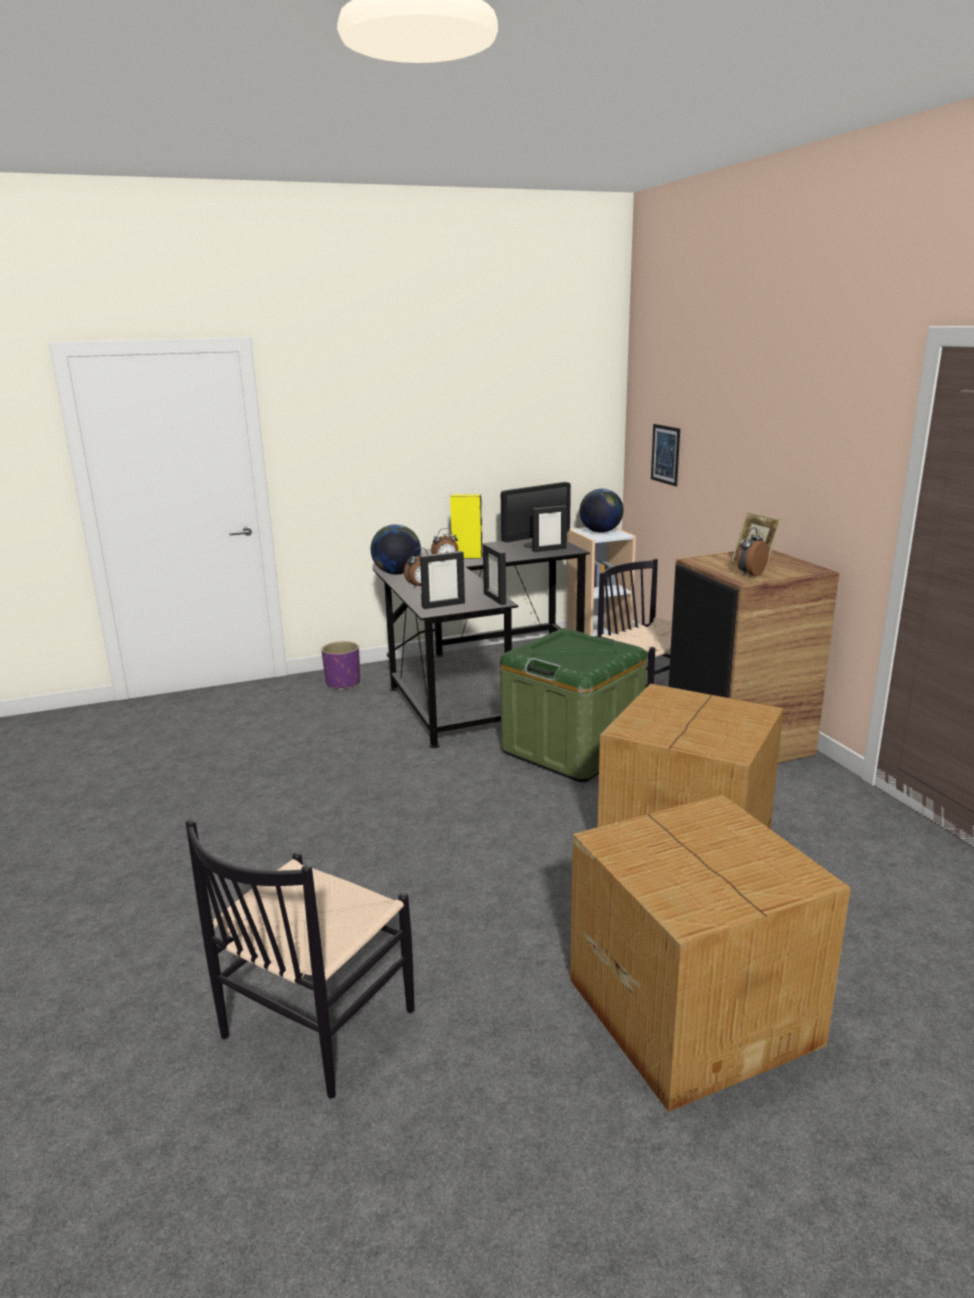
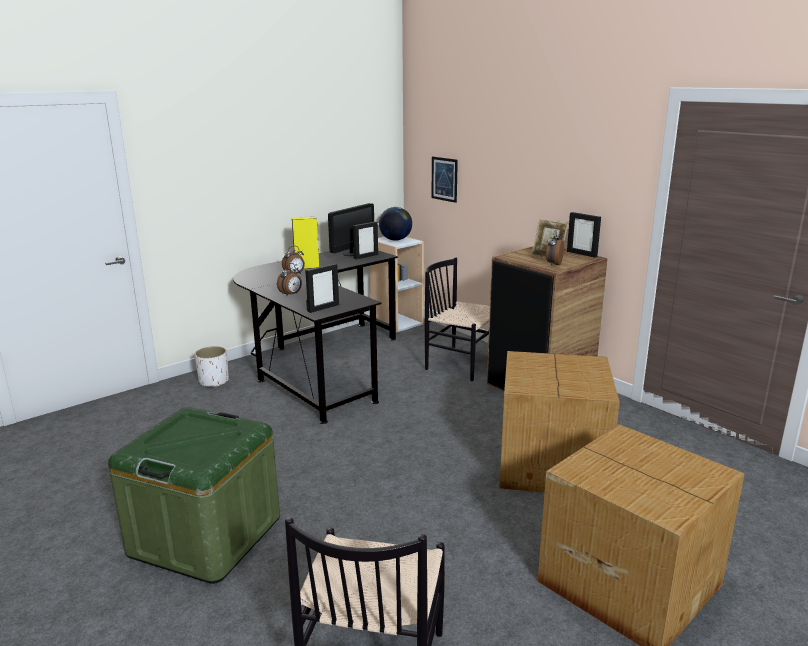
camera: 20 degrees left, 0 degrees up
purple planter [321,641,360,690] -> white planter [194,346,229,388]
globe [371,524,421,575] -> none
picture frame [483,543,506,605] -> picture frame moved to [567,212,601,258]
green storage box [500,628,647,782] -> green storage box moved to [108,407,280,584]

